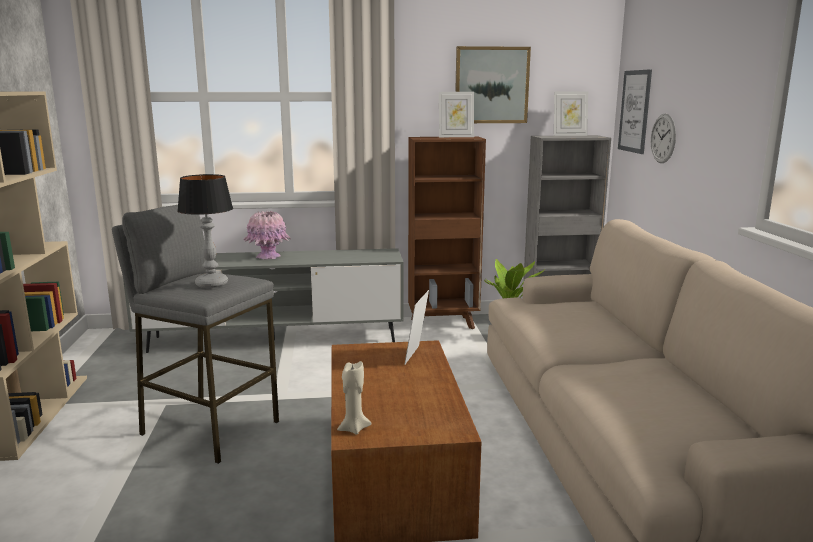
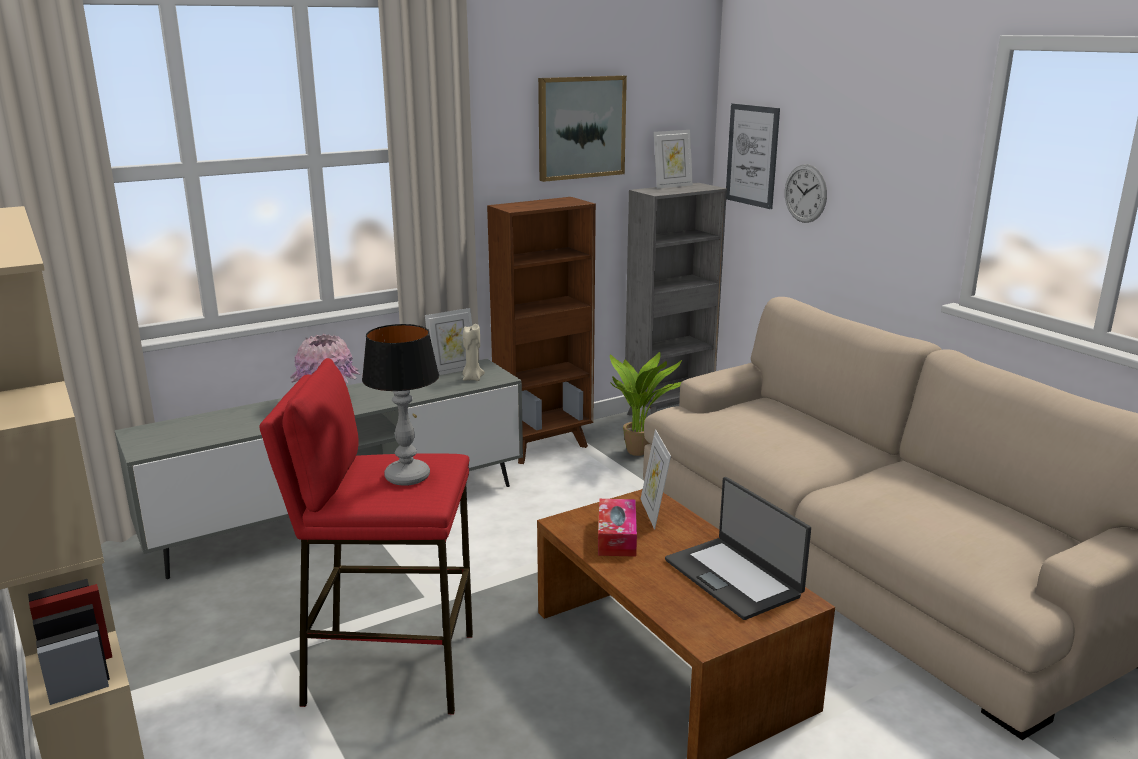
camera: 25 degrees left, 5 degrees up
grey stool [112,205,279,464] -> red stool [259,358,473,714]
beige candle [337,361,371,435] -> beige candle moved to [463,324,485,381]
picture frame [439,92,474,137] -> picture frame moved to [425,308,472,375]
none -> tissue box [598,499,637,557]
none -> laptop [665,477,811,620]

